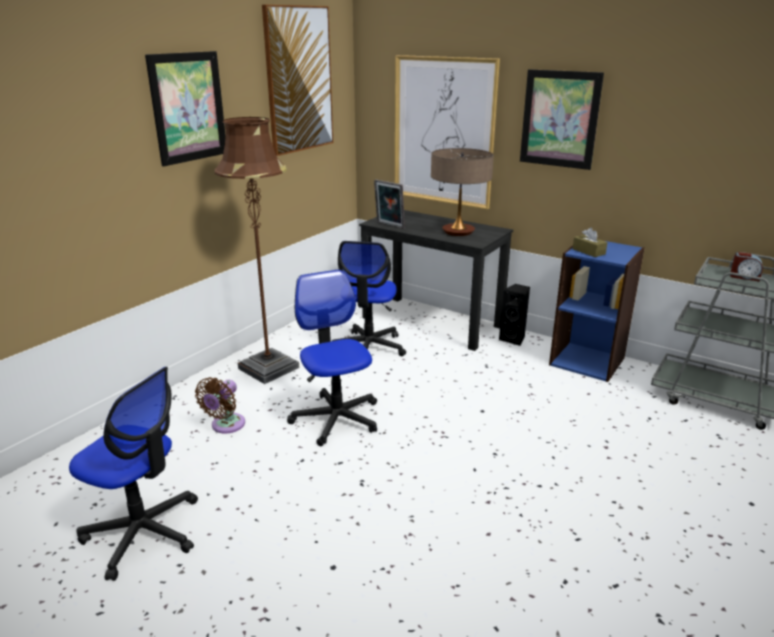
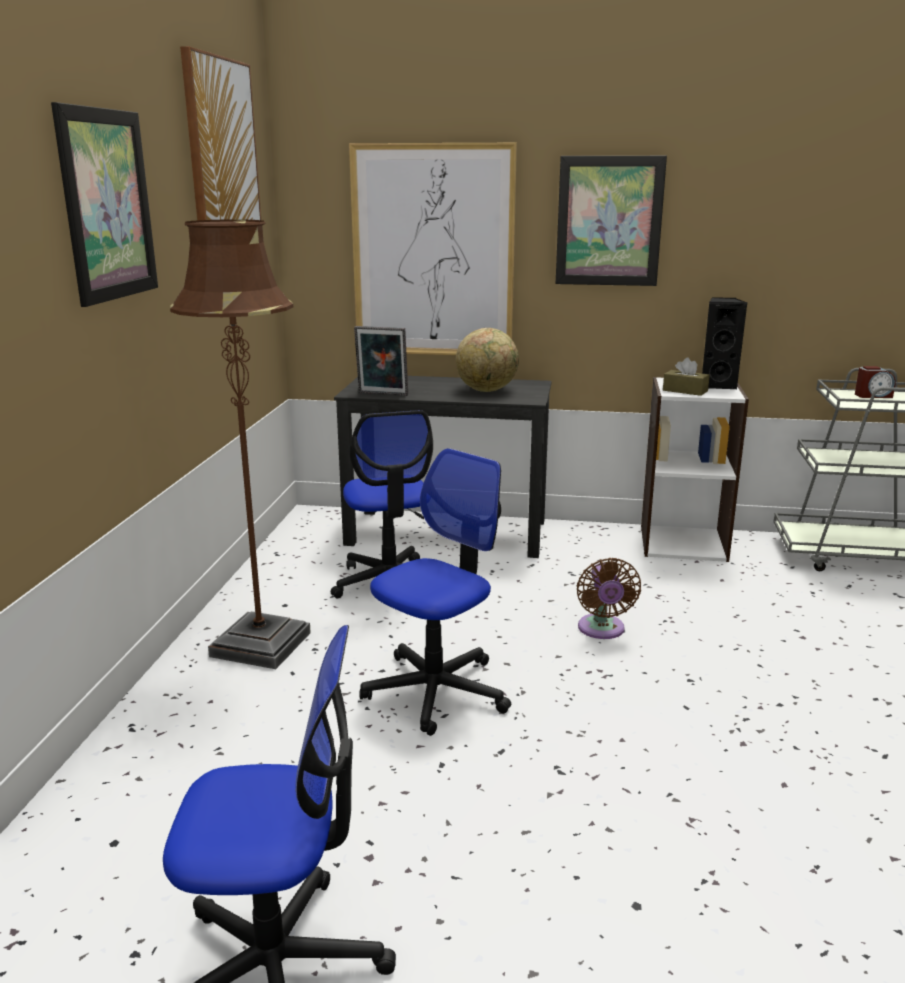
camera: 25 degrees left, 5 degrees down
brown fan [195,377,245,434] -> brown fan moved to [577,558,641,639]
office chair [287,270,377,446] -> office chair turned 90 degrees clockwise [359,448,511,736]
table lamp [431,148,494,236] -> globe [456,328,519,392]
black speaker [499,284,530,346] -> black speaker moved to [702,297,747,390]
blue bookcase [549,241,645,382] -> white bookcase [641,377,749,562]

